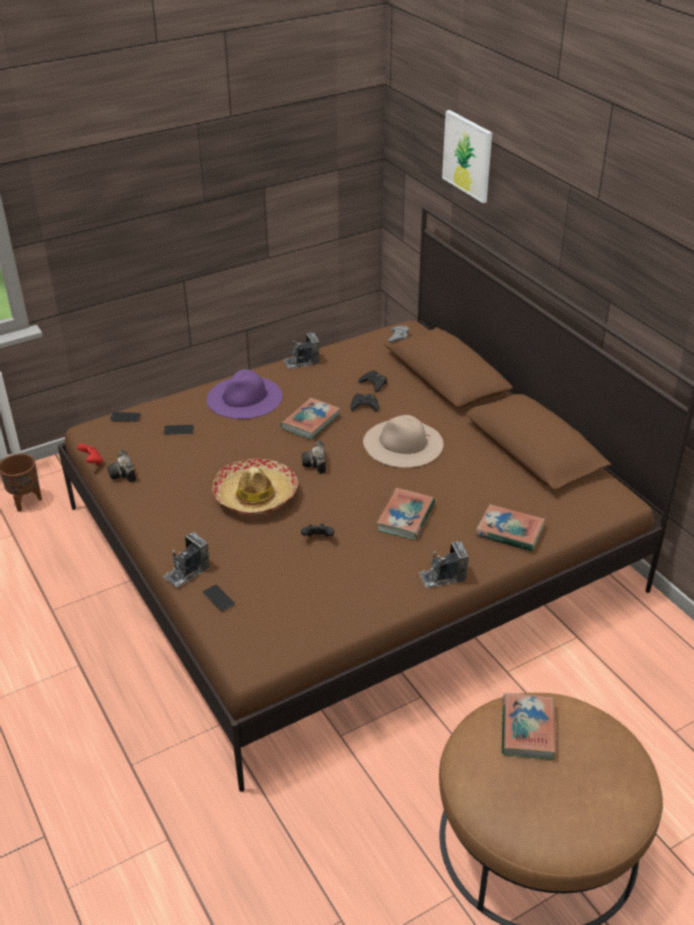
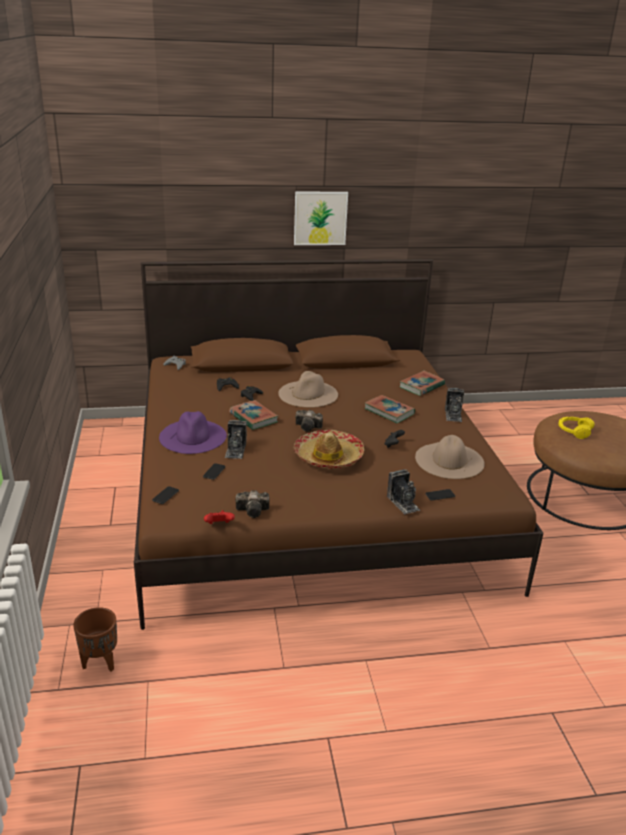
camera: 70 degrees left, 10 degrees down
camera [284,332,320,369] -> camera moved to [225,420,247,459]
picture [442,110,492,203] -> picture moved to [294,191,348,245]
book [502,693,556,760] -> yellow headphones [558,417,595,439]
none -> beige hat [415,435,485,479]

